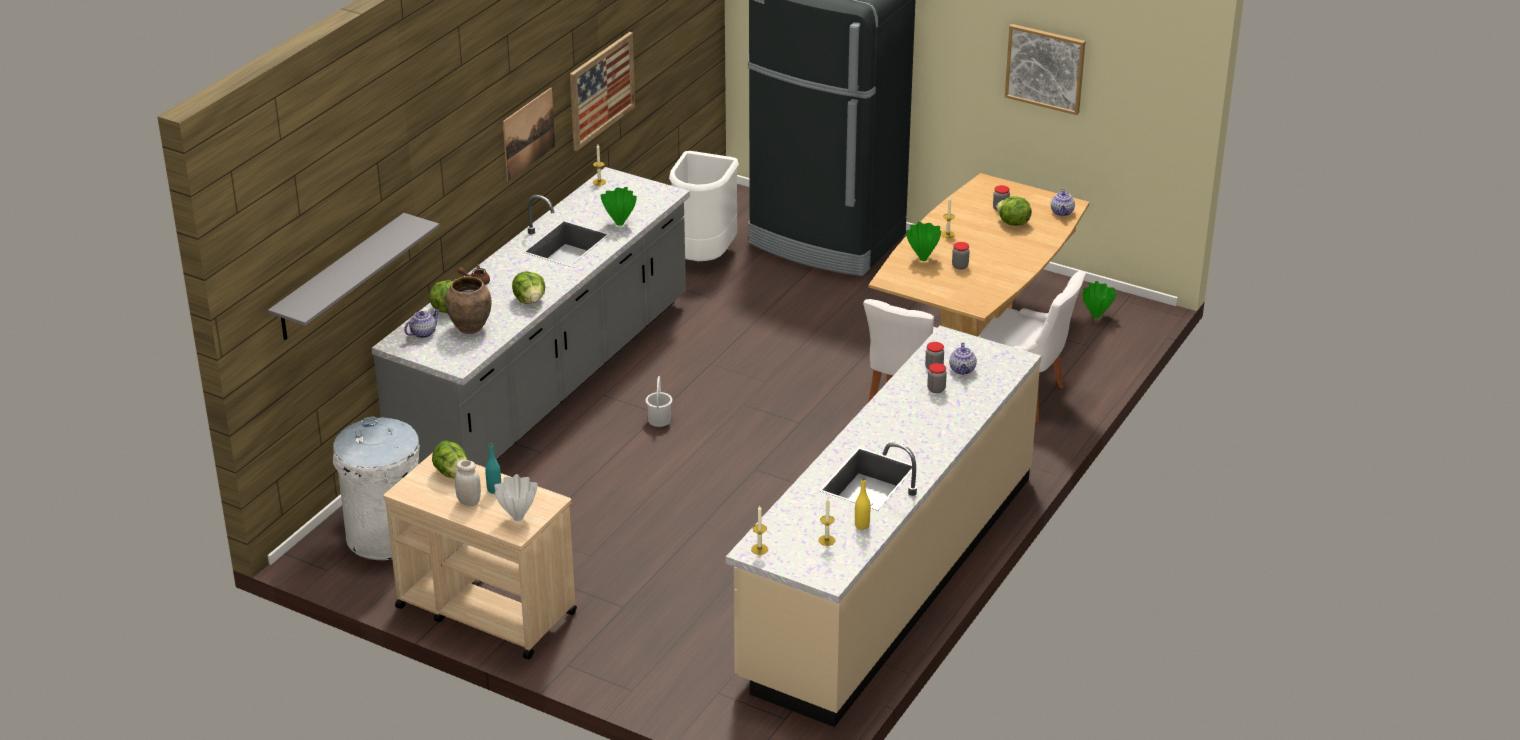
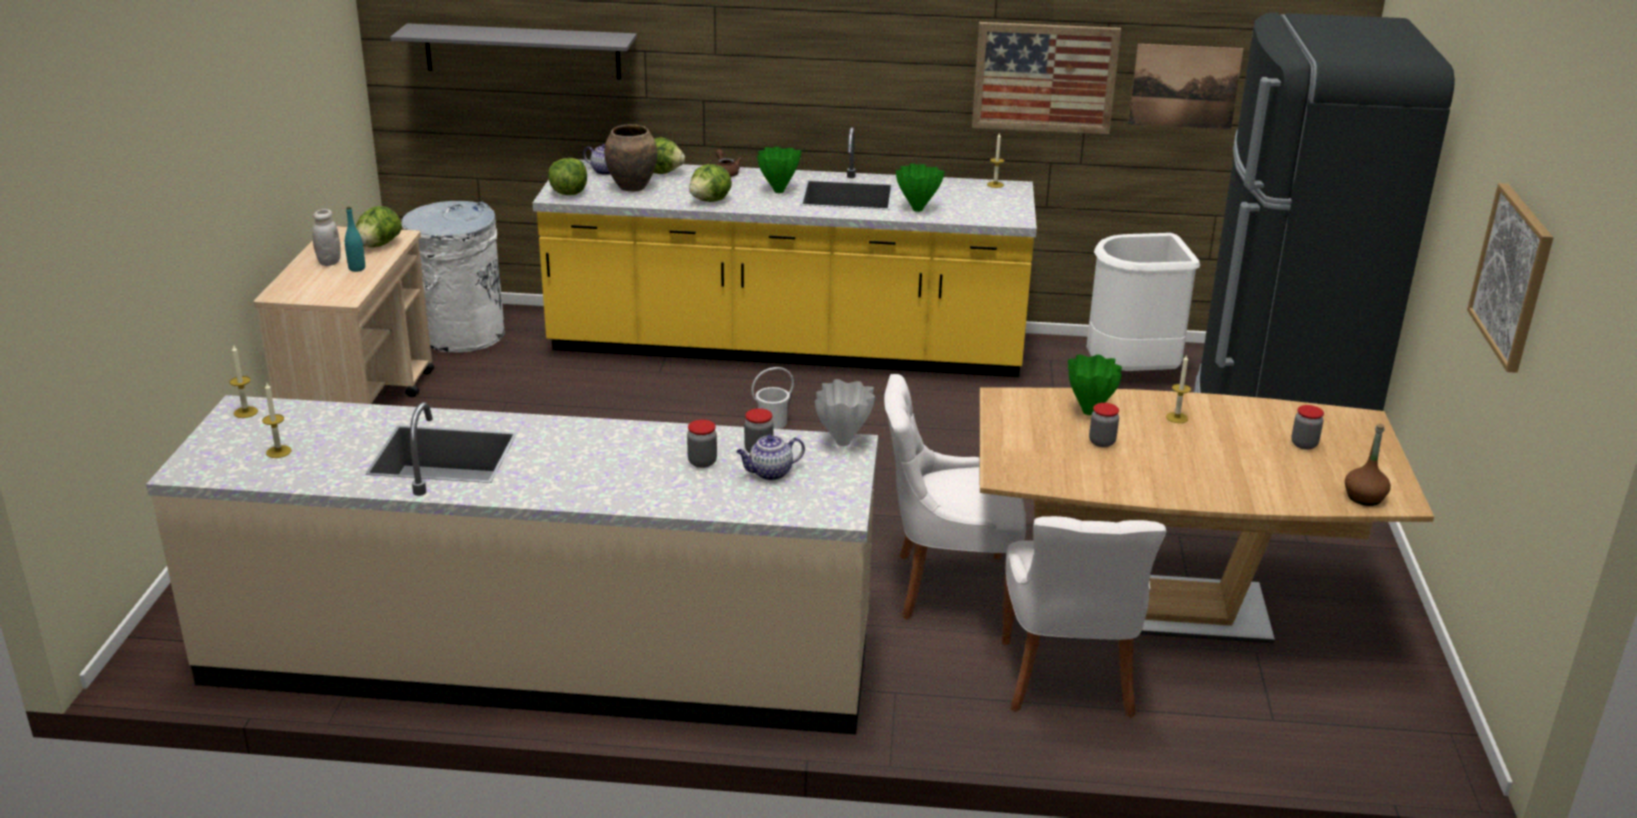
camera: 65 degrees right, 5 degrees down
grey counter [372,167,690,468] -> yellow counter [533,127,1037,377]
white vase [494,474,538,521] -> white vase moved to [815,379,875,446]
picture [503,88,555,182] -> picture moved to [1128,44,1243,129]
yellow bottle [855,477,870,530] -> none
lettuce [996,196,1032,226] -> lettuce moved to [548,158,587,195]
teapot [1051,189,1075,216] -> brown bottle [1345,423,1391,506]
green vase [1082,281,1117,319] -> green vase moved to [757,146,802,193]

